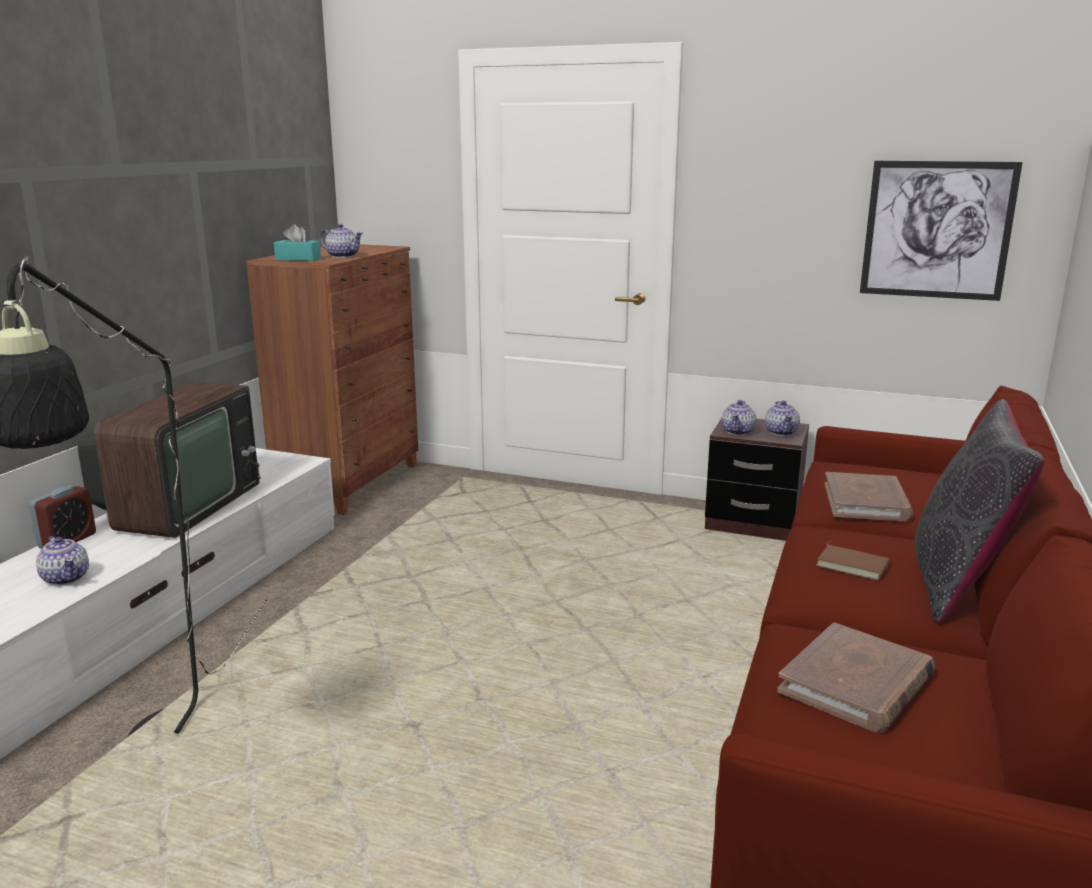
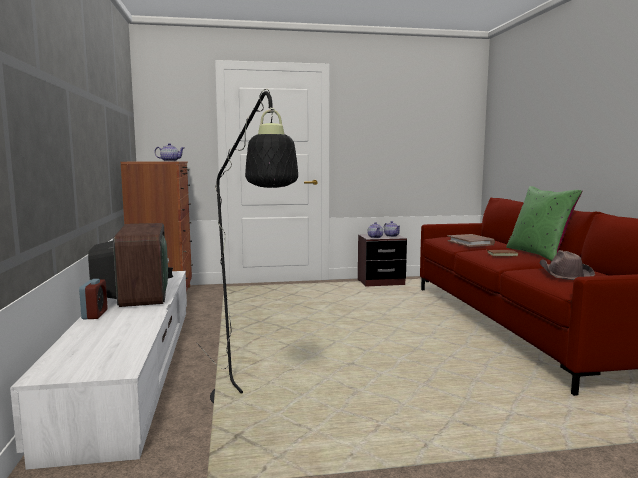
camera: 30 degrees left, 10 degrees down
teapot [36,536,89,586] -> none
turquoise tissue box [274,224,321,261] -> none
brown book [777,623,935,733] -> brown hat [540,250,595,280]
picture [860,161,1022,301] -> none
black pillow [915,399,1045,623] -> green pillow [506,186,582,261]

